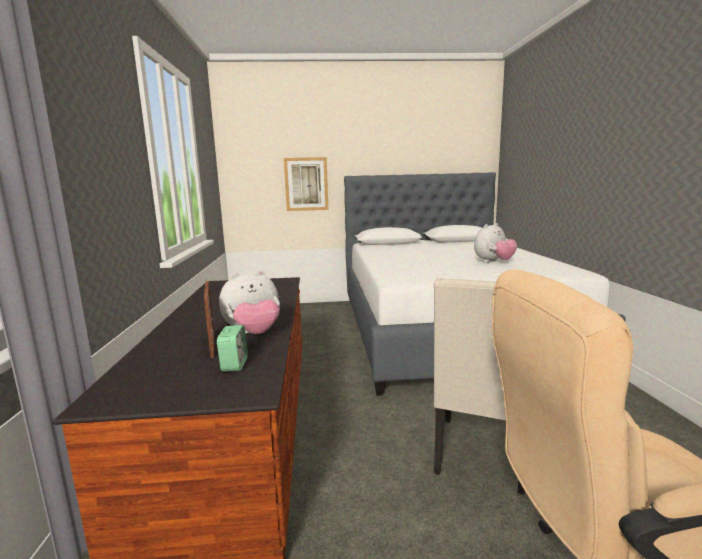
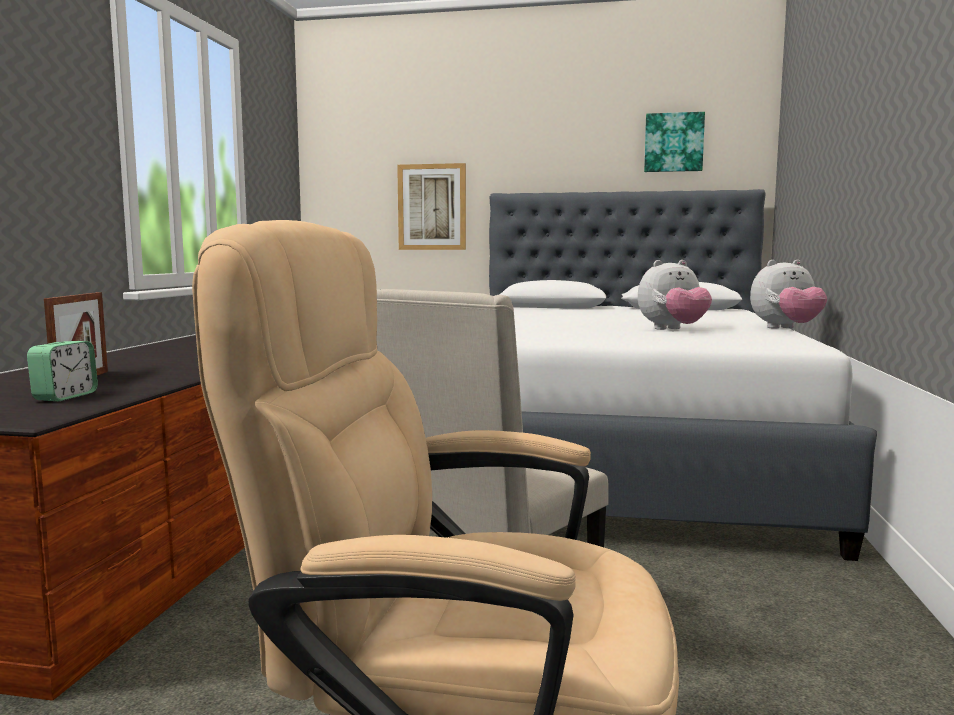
camera: 15 degrees right, 5 degrees down
plush toy [219,270,280,334] -> plush toy moved to [750,260,827,329]
none -> picture [644,112,705,172]

